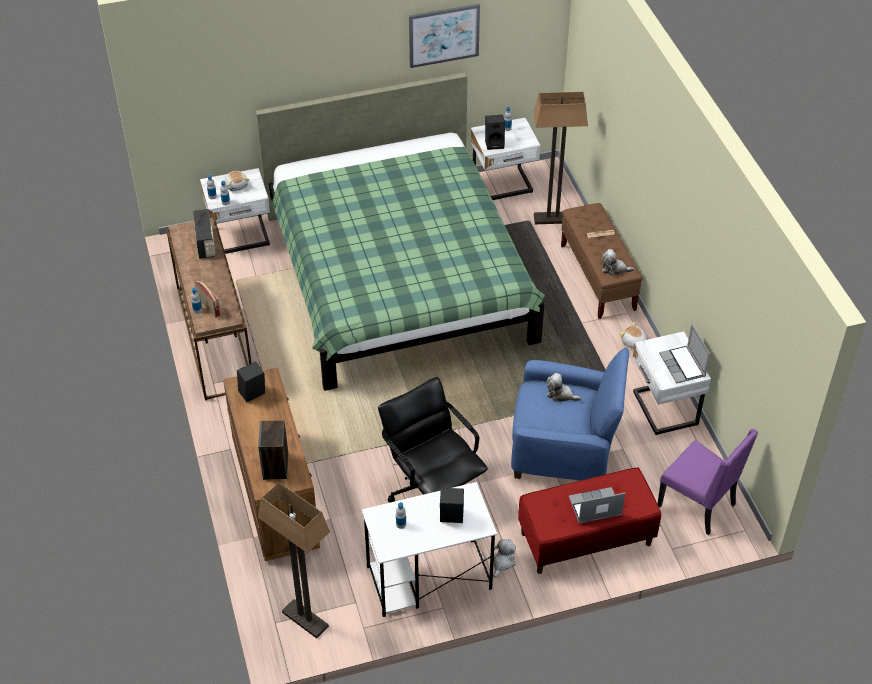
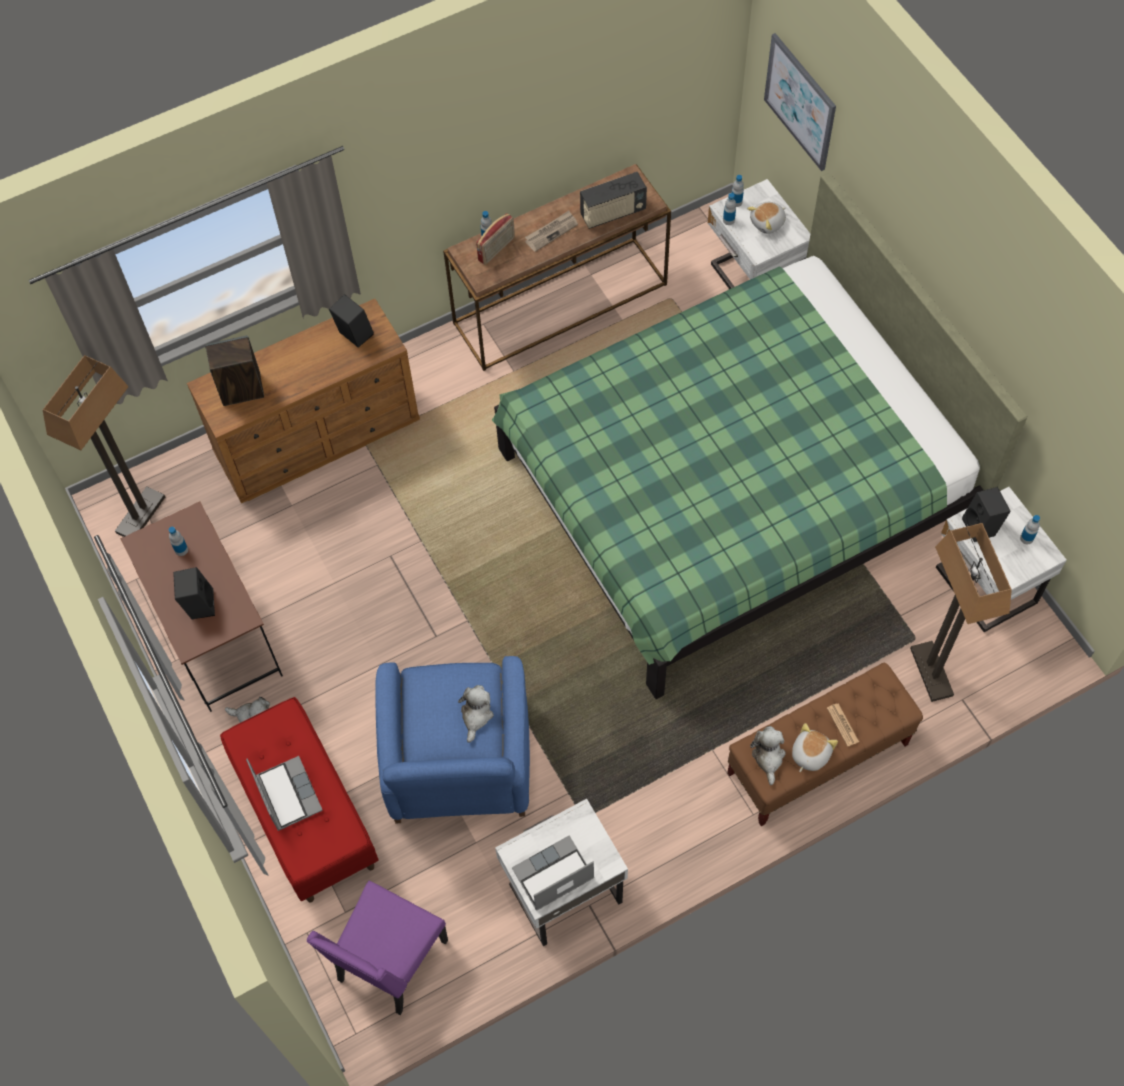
camera: 80 degrees right, 15 degrees up
white desk [362,482,497,617] -> brown desk [121,502,283,712]
black office chair [378,377,488,503] -> none
picture [409,4,480,68] -> picture moved to [764,33,836,171]
plush toy [619,322,647,349] -> plush toy moved to [792,723,838,772]
none -> newspaper [525,211,578,252]

